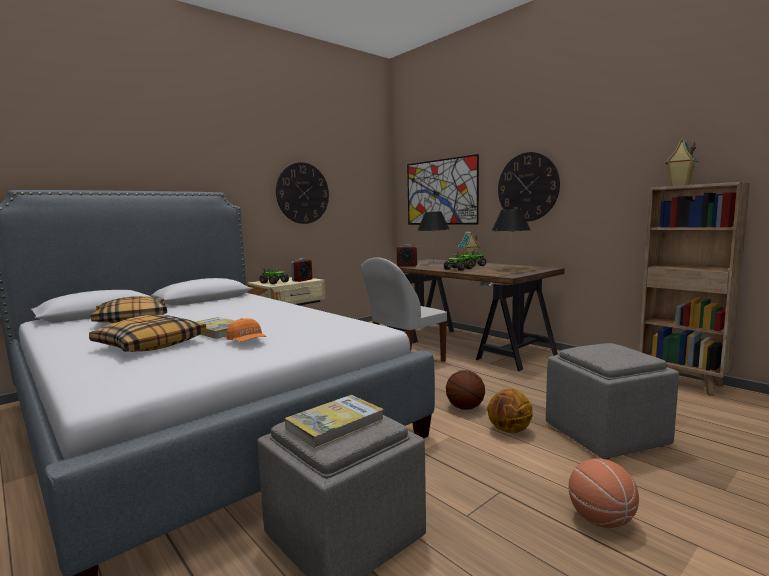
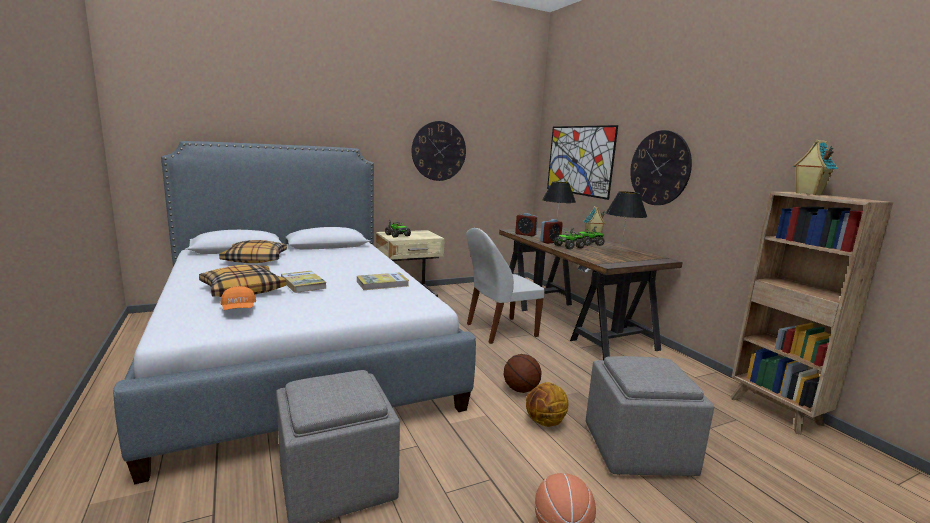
camera: 15 degrees right, 5 degrees up
orange cap [226,318,266,342] -> orange cap moved to [221,286,256,310]
book [285,395,384,449] -> book moved to [357,273,409,290]
alarm clock [291,258,312,282] -> alarm clock moved to [540,219,563,244]

